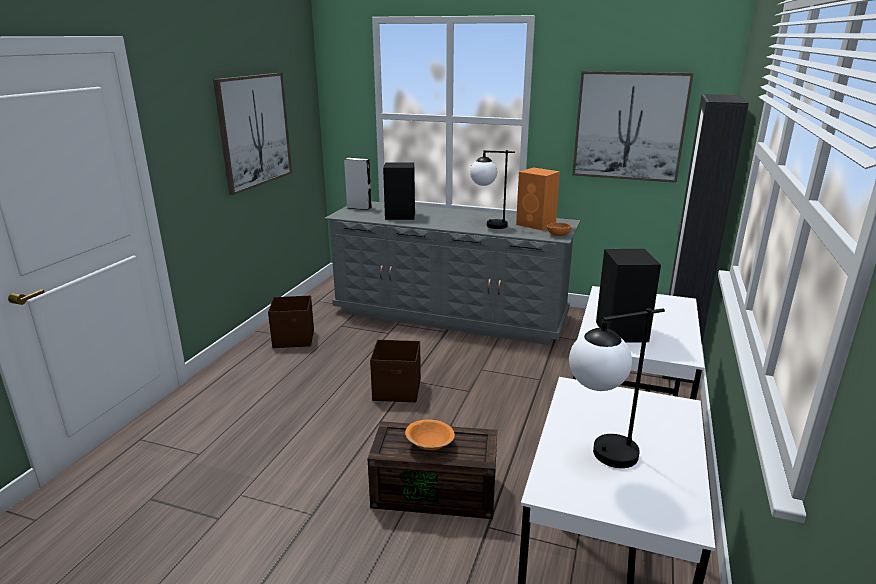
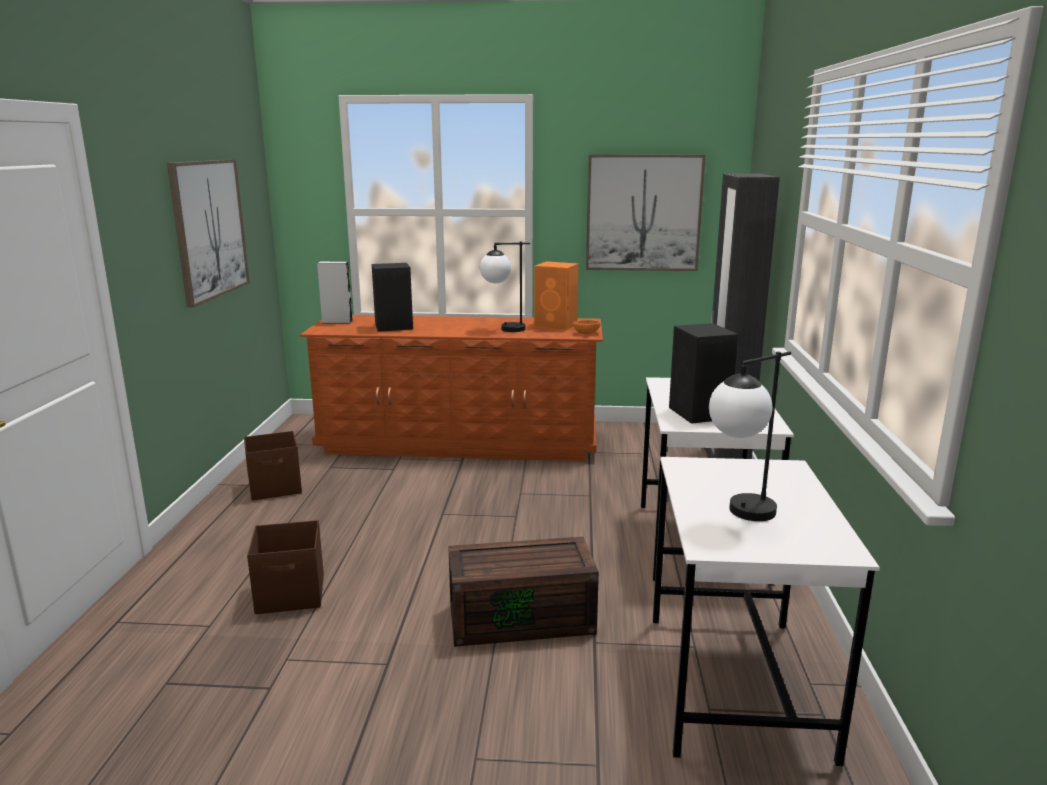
camera: 15 degrees left, 5 degrees down
grey dresser [324,201,580,345] -> brown dresser [300,315,603,461]
brown storage box [370,340,421,402] -> brown storage box moved to [247,520,324,614]
orange bowl [405,420,455,450] -> none

